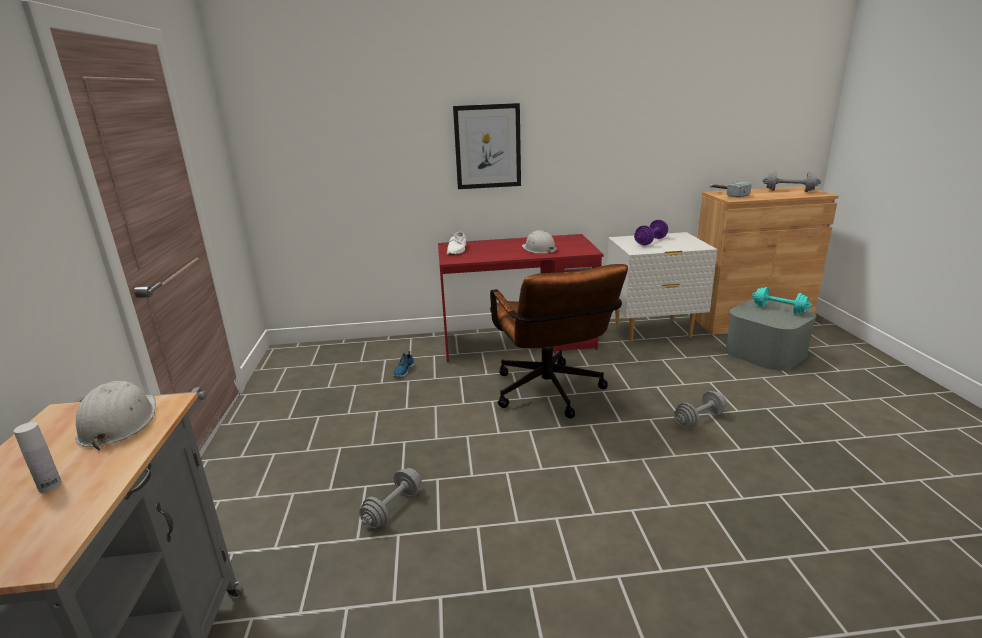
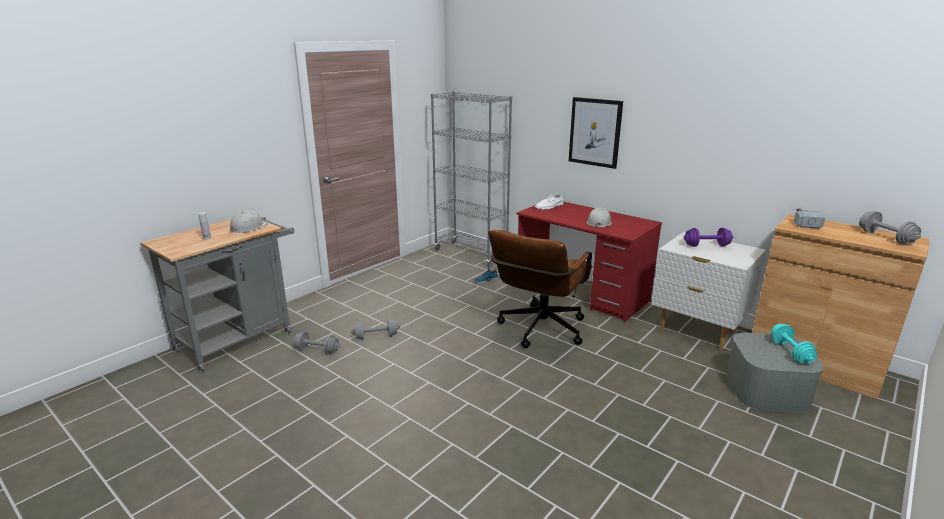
camera: 45 degrees right, 0 degrees up
grey dumbbell [674,391,727,428] -> grey dumbbell moved to [293,332,340,355]
none -> grey bookcase [431,91,512,267]

